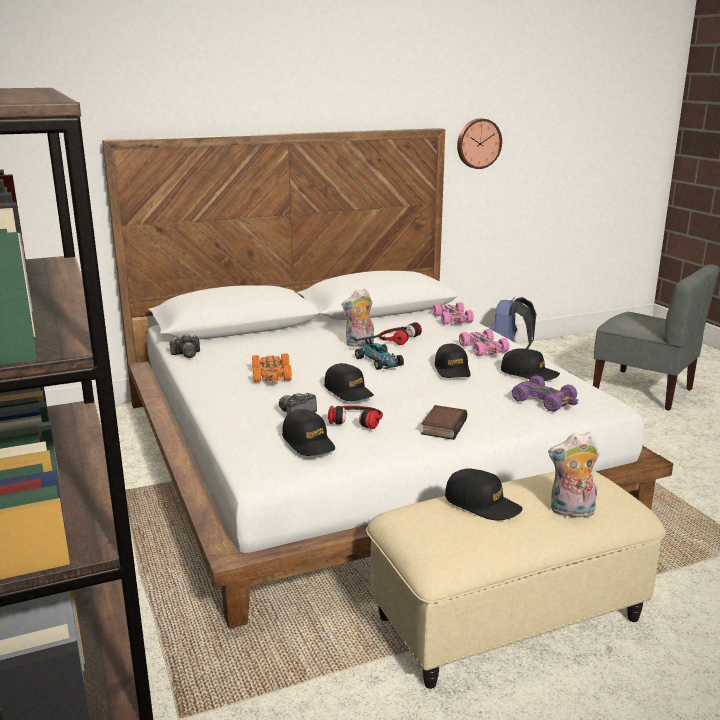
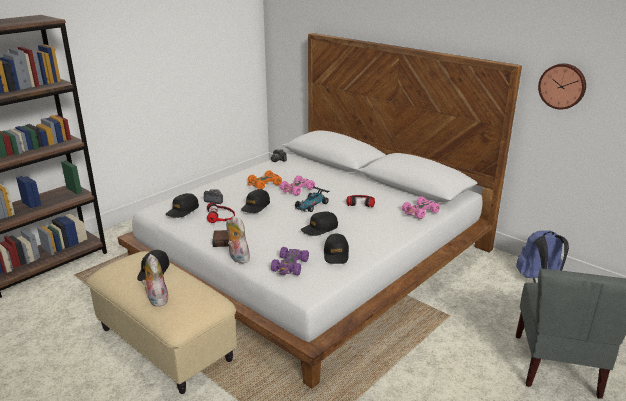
camera: 65 degrees right, 5 degrees up
plush toy [341,289,374,347] -> plush toy moved to [226,216,250,264]
pink toy car [459,329,510,356] -> pink toy car moved to [280,175,315,196]

